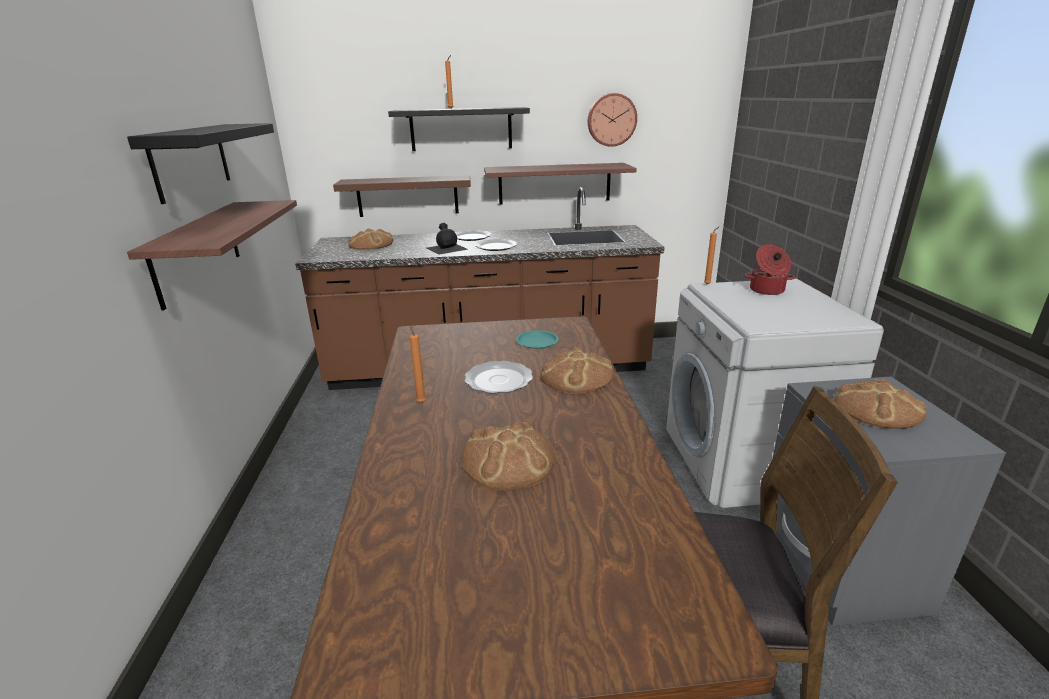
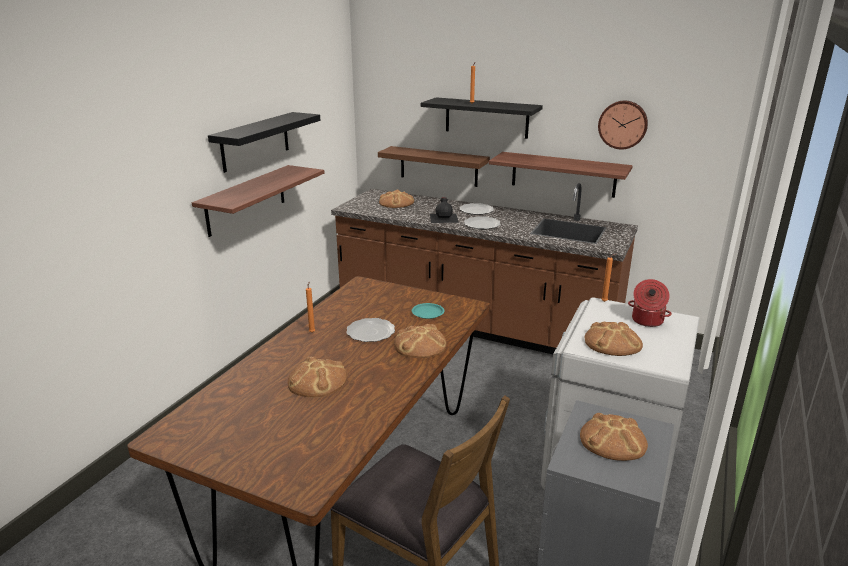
camera: 30 degrees right, 0 degrees up
none -> bread [584,322,643,356]

